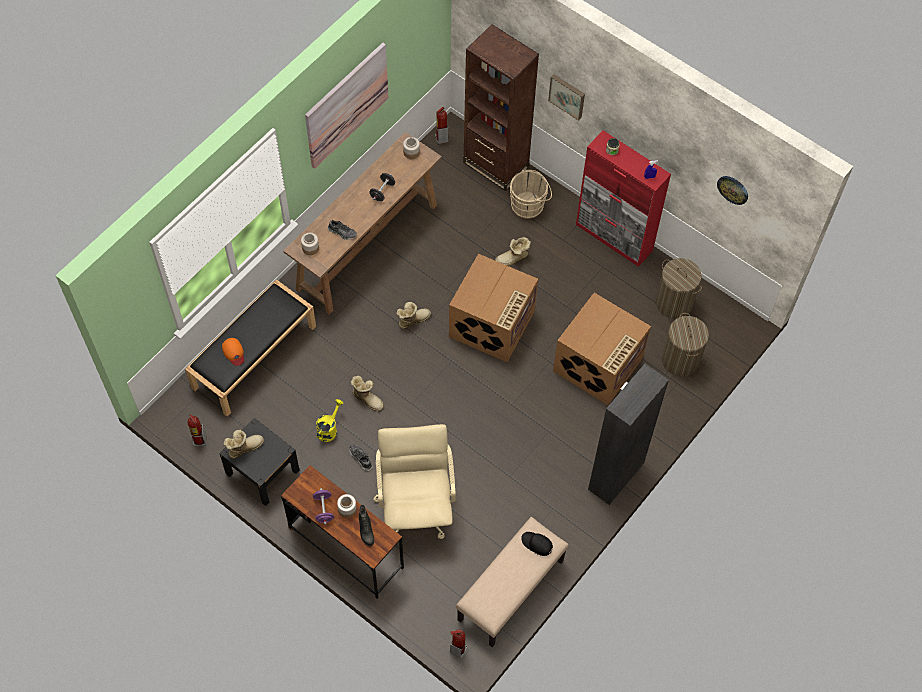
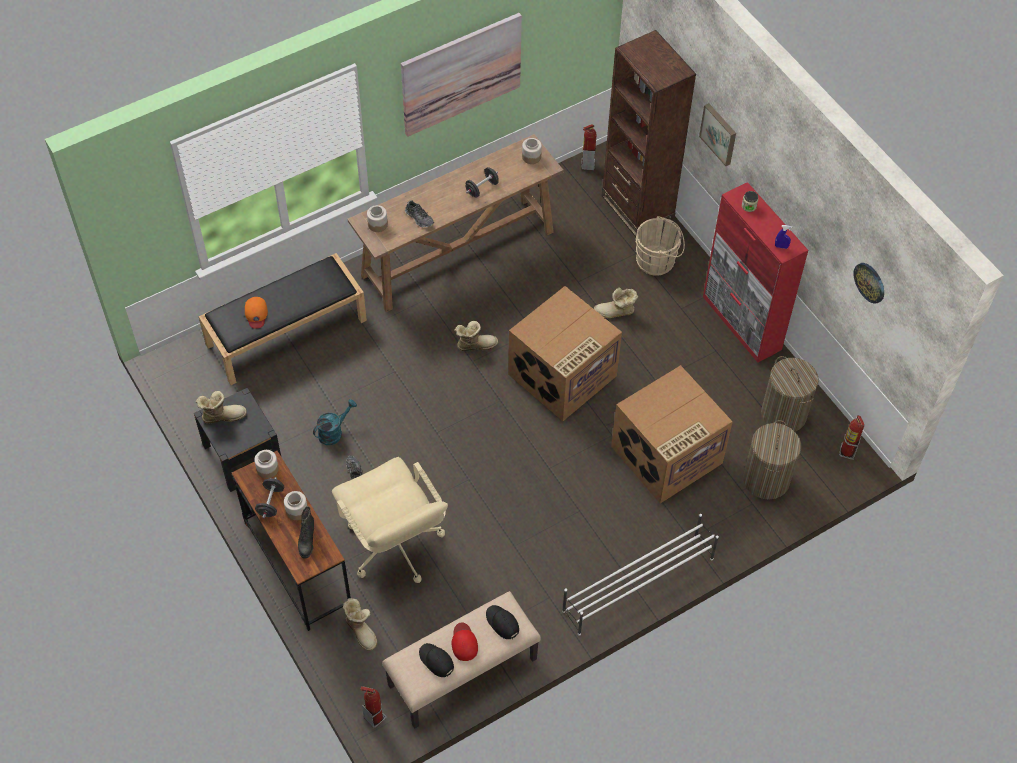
camera: 20 degrees right, 5 degrees down
fire extinguisher [188,414,206,446] -> fire extinguisher moved to [839,415,864,460]
purple dumbbell [313,488,334,525] -> black dumbbell [255,477,284,518]
yellow watering can [316,399,343,442] -> turquoise watering can [313,399,357,445]
boot [351,376,384,411] -> boot moved to [343,598,377,651]
beige office chair [373,424,456,539] -> beige office chair turned 135 degrees clockwise [332,457,448,583]
black cabinet [588,364,669,505] -> white shoe rack [562,514,719,635]
none -> jar [254,450,279,479]
none -> black cap [419,643,454,677]
none -> red cap [452,622,478,661]

